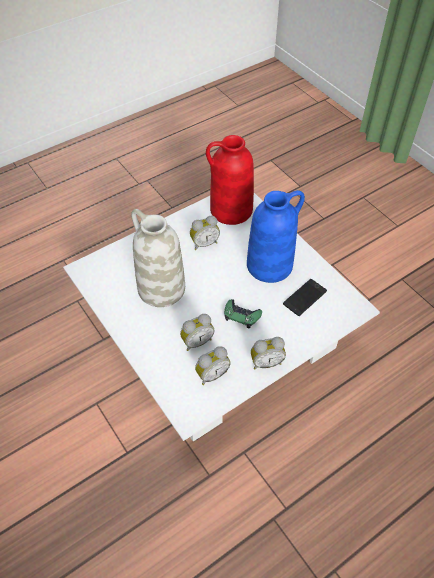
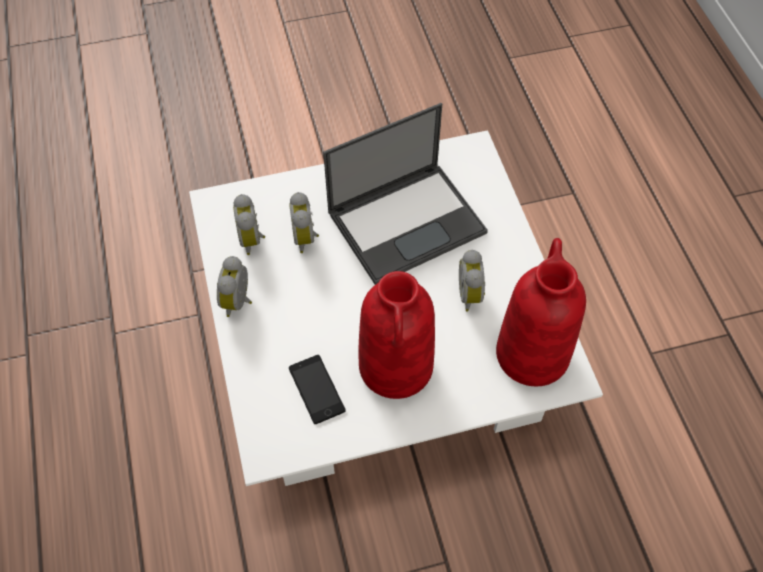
camera: 110 degrees right, 5 degrees up
white vase [131,209,185,307] -> laptop [323,103,488,285]
green game controller [224,299,262,328] -> none
blue vase [247,190,305,283] -> red vase [359,271,435,399]

